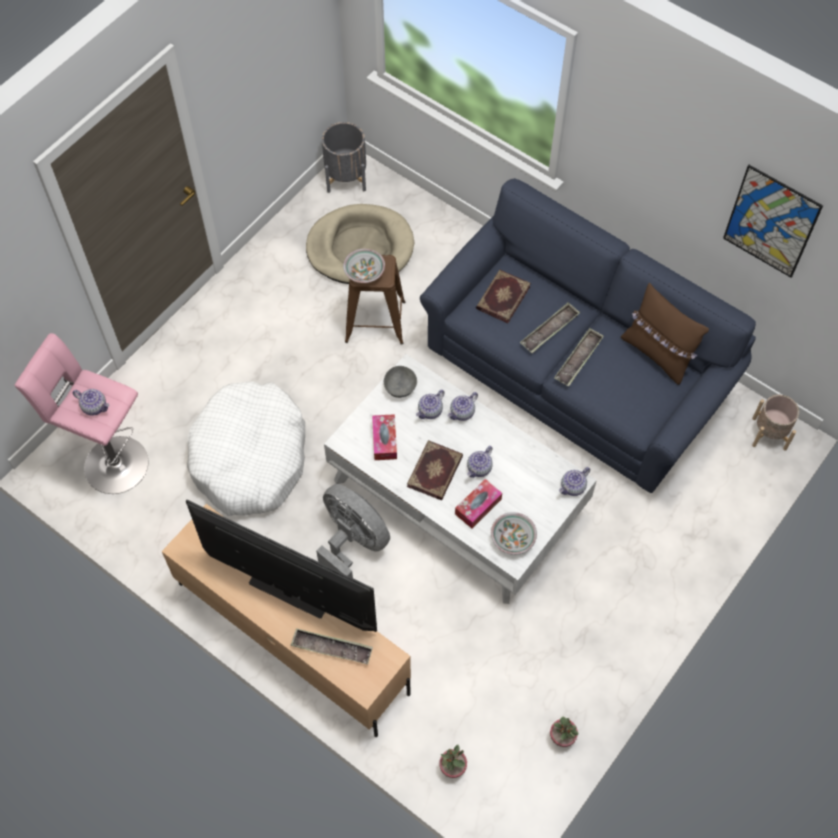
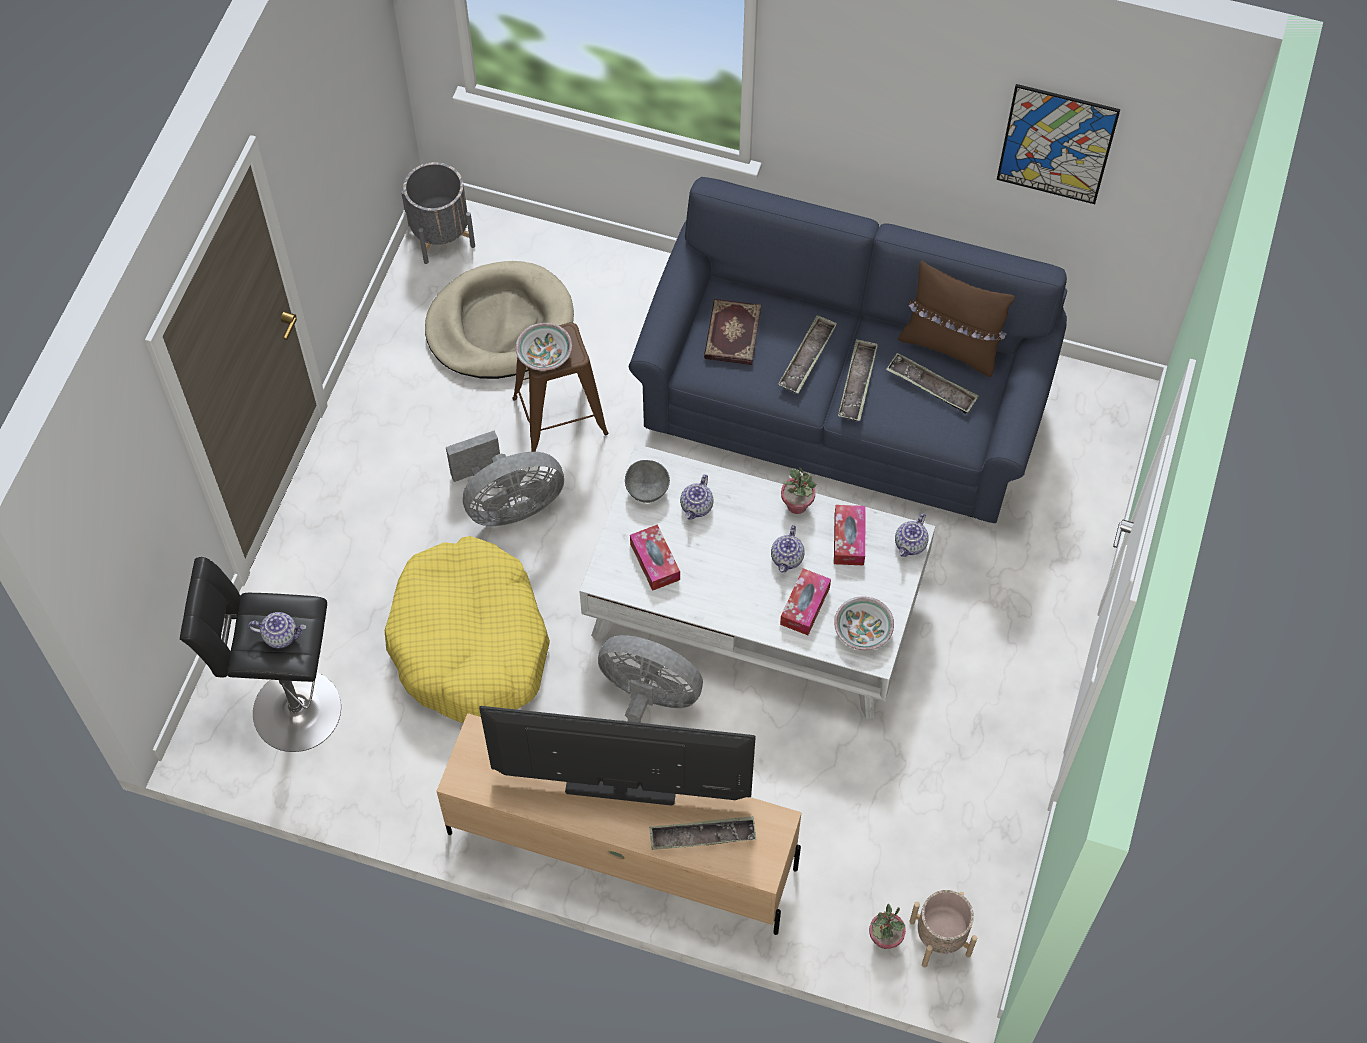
camera: 20 degrees left, 0 degrees up
pink stool [14,333,148,494] -> black stool [180,557,341,752]
white dog bed [187,381,305,516] -> yellow dog bed [384,536,550,723]
book [407,440,463,500] -> none
teapot [448,392,478,421] -> none
potted plant [550,716,579,747] -> potted plant moved to [781,468,816,514]
beige planter [752,395,799,450] -> beige planter moved to [909,890,977,967]
none -> grey fan [446,430,564,526]
none -> tissue box [834,505,866,566]
none -> tray [886,353,979,414]

